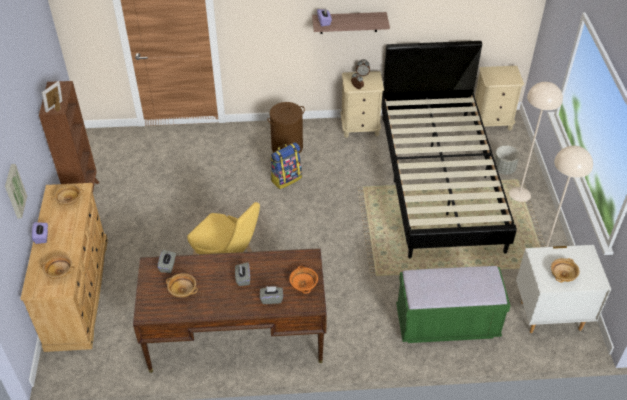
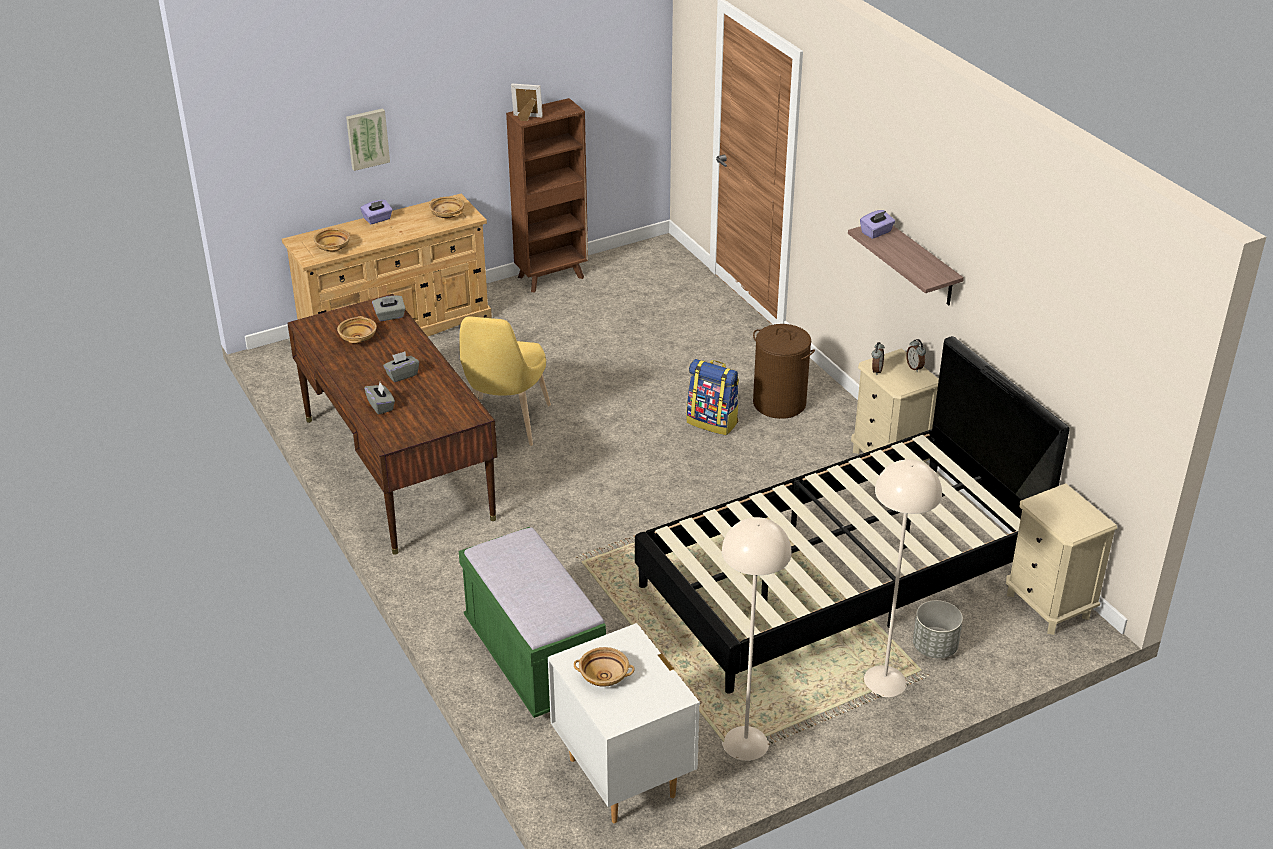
camera: 65 degrees right, 10 degrees down
orange bowl [289,266,318,294] -> none

